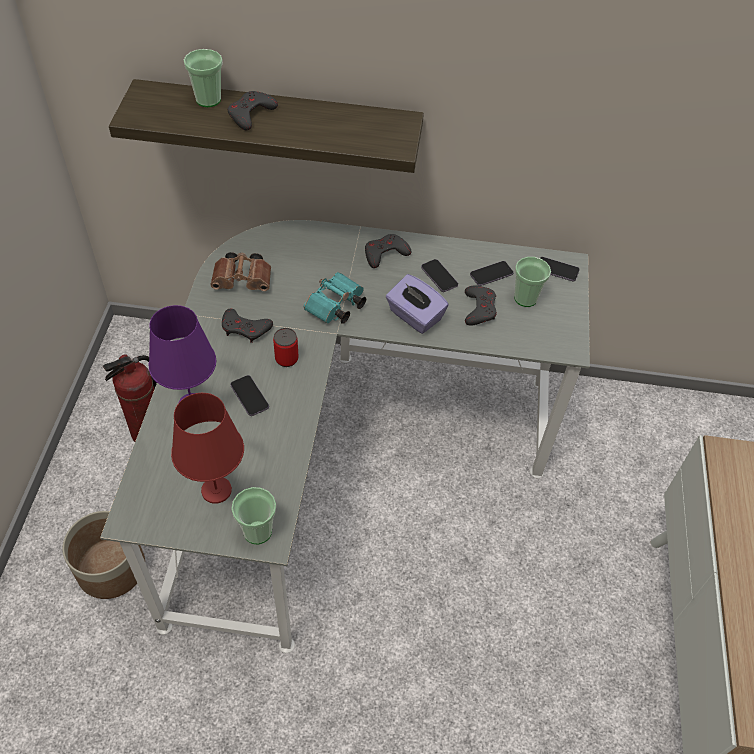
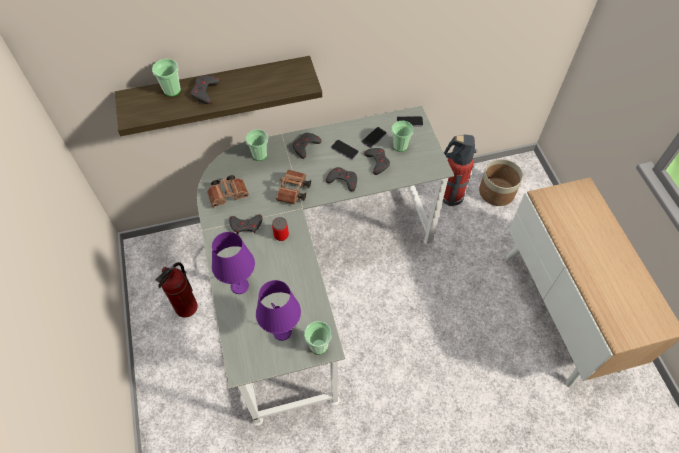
camera: 20 degrees left, 5 degrees up
planter [62,511,145,599] -> planter moved to [479,159,523,206]
red table lamp [171,393,244,504] -> purple table lamp [256,280,301,341]
phone [230,375,269,416] -> none
turquoise binoculars [304,272,366,324] -> brown binoculars [276,170,311,204]
purple tissue box [386,274,449,334] -> grey game controller [326,167,357,191]
none -> cup [246,130,268,161]
none -> fire extinguisher [443,134,477,206]

